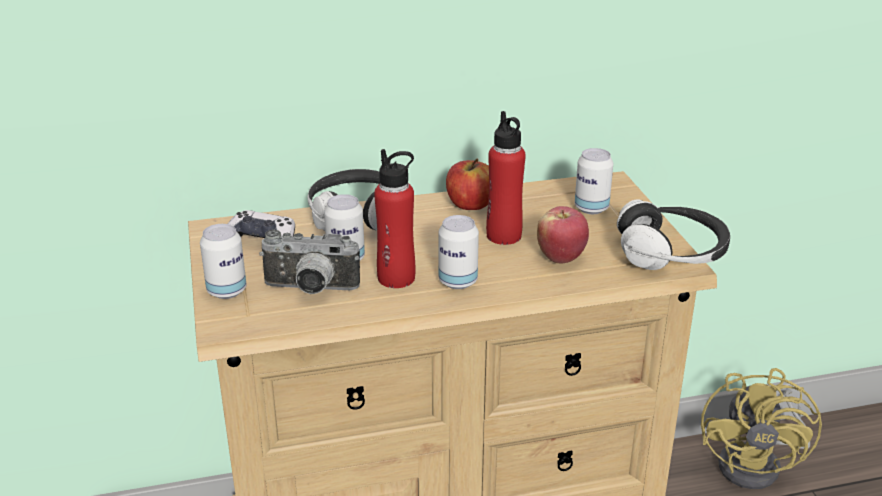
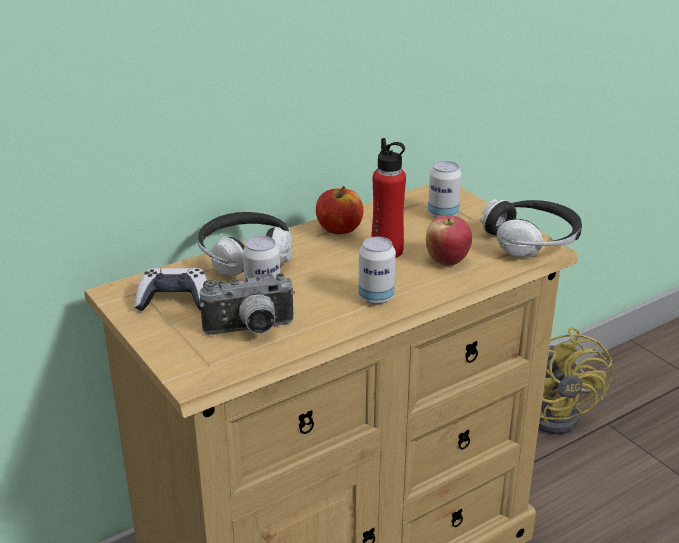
camera: 20 degrees left, 0 degrees up
can [200,224,246,299] -> none
red bottle [374,149,416,288] -> none

